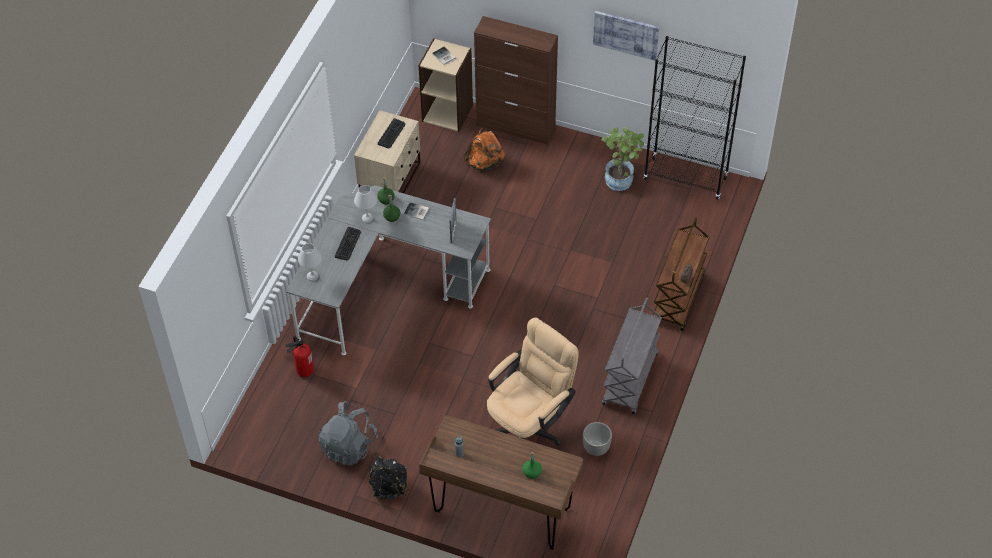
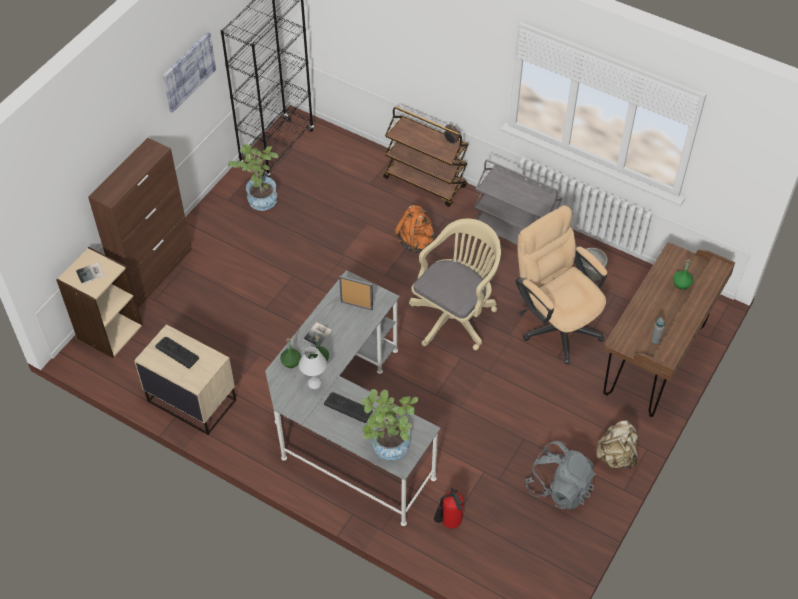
camera: 80 degrees left, 0 degrees up
white table lamp [298,243,322,281] -> potted plant [362,389,418,460]
black backpack [369,455,409,500] -> beige backpack [596,420,638,469]
orange backpack [464,128,505,170] -> orange backpack moved to [394,205,434,254]
none -> beige office chair [409,218,501,350]

